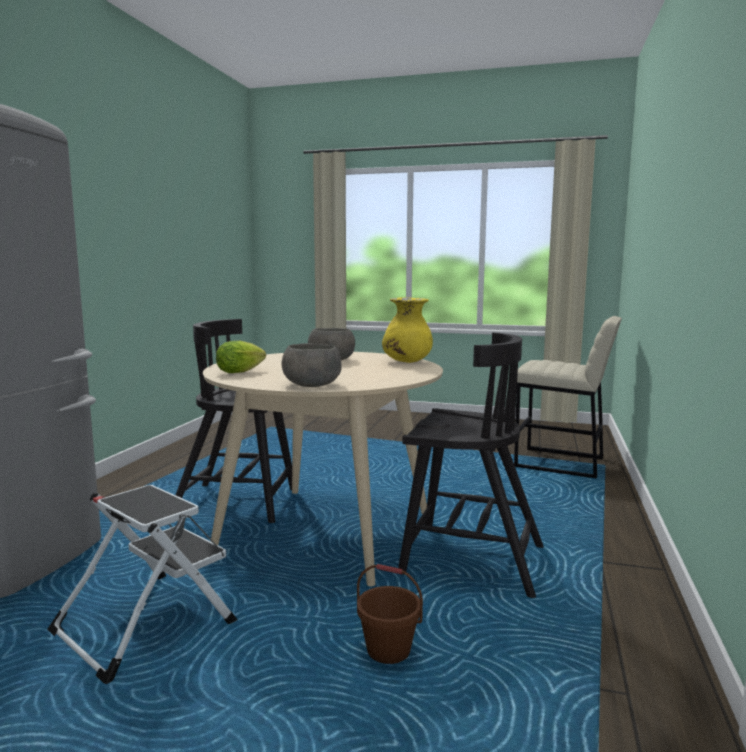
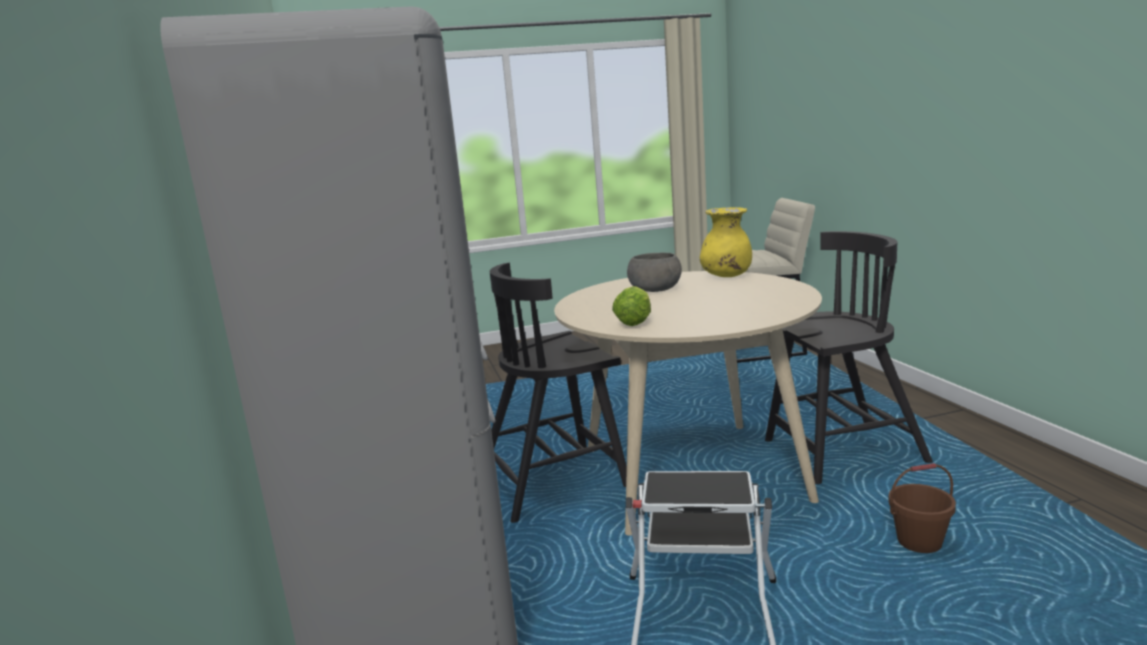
camera: 30 degrees left, 5 degrees up
grey bowl [281,343,342,387] -> none

